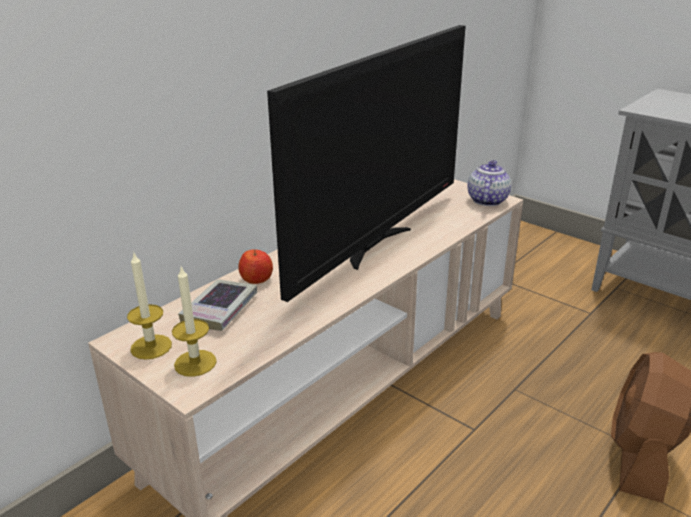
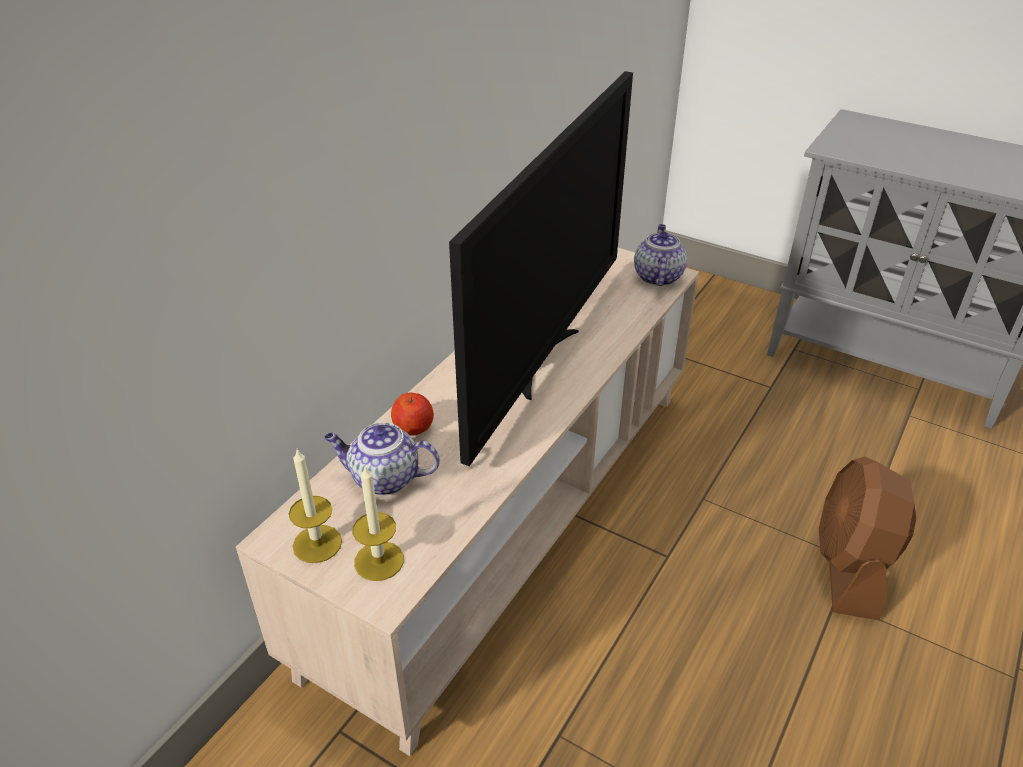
camera: 10 degrees left, 10 degrees up
book [178,279,258,331] -> teapot [324,422,440,495]

